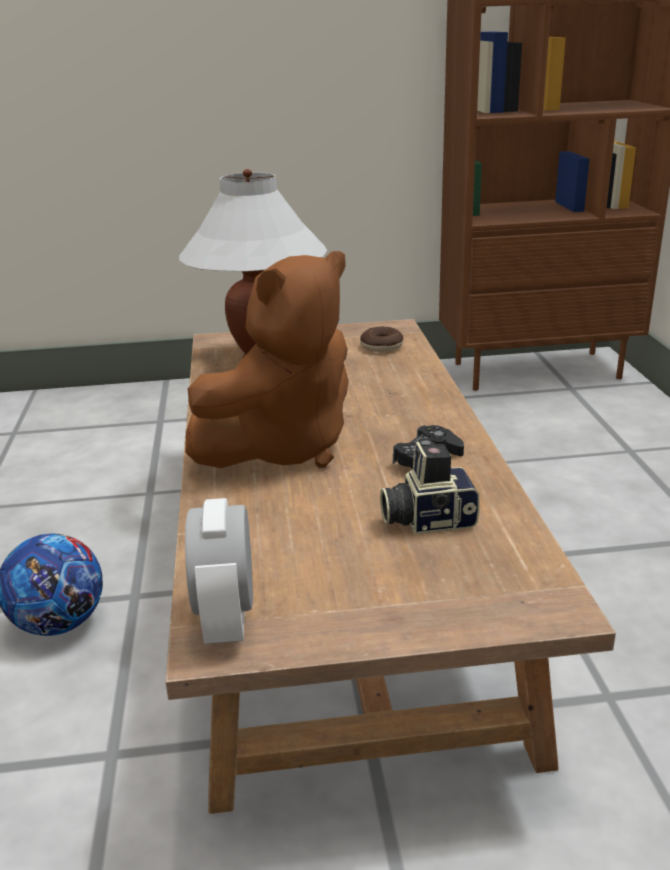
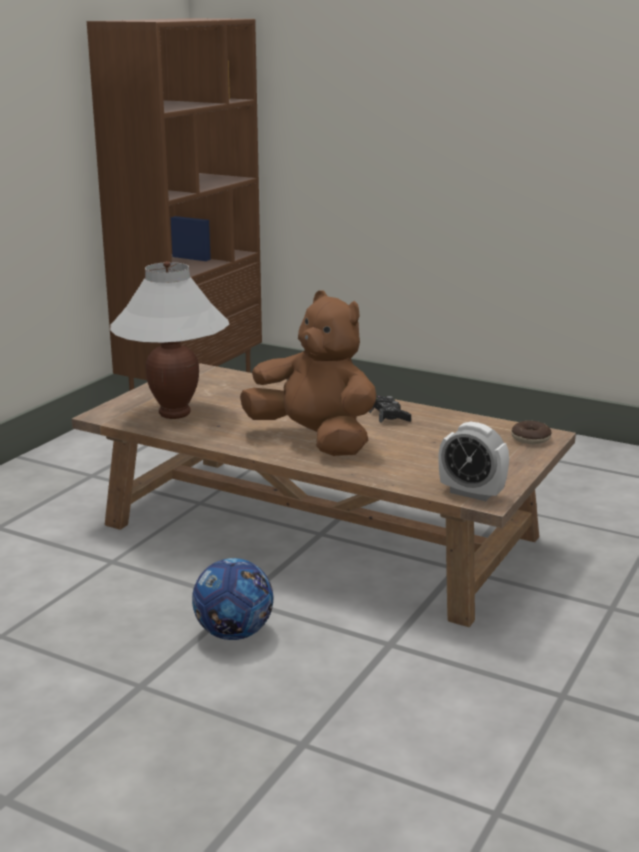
camera: 55 degrees left, 5 degrees down
brown plush toy [185,251,349,468] -> brown plush toy turned 45 degrees counterclockwise [240,290,376,456]
donut [360,326,403,352] -> donut moved to [511,421,551,444]
camera [380,442,480,534] -> none

